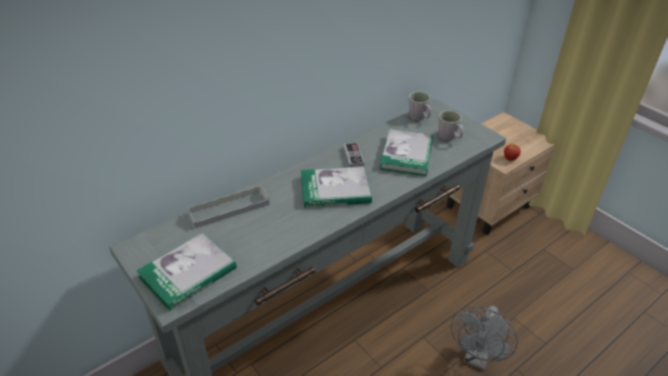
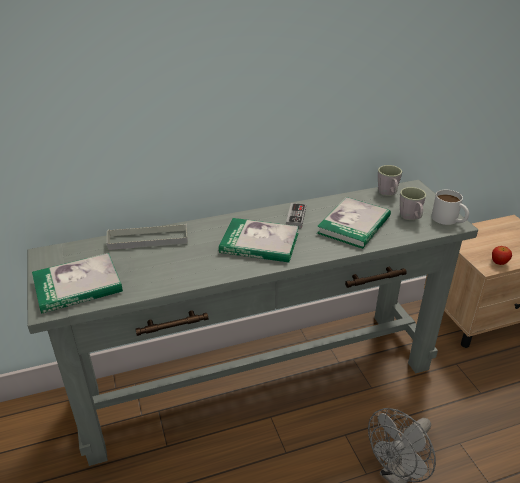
camera: 20 degrees right, 5 degrees down
none -> white mug [431,190,469,225]

